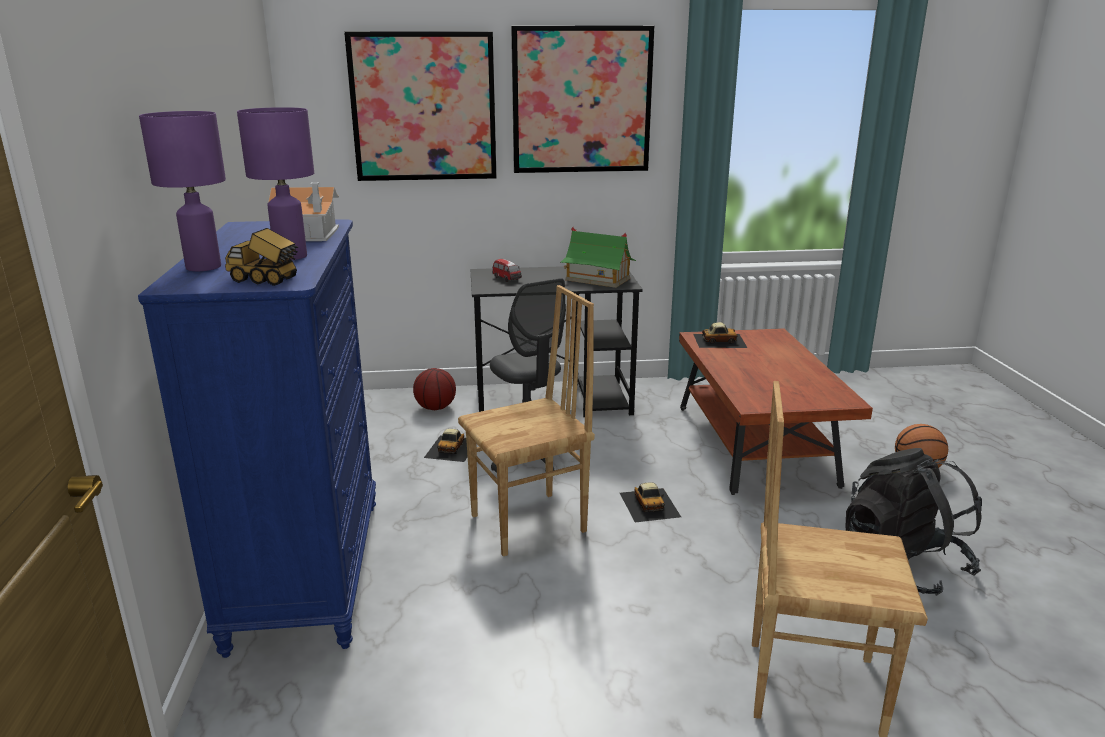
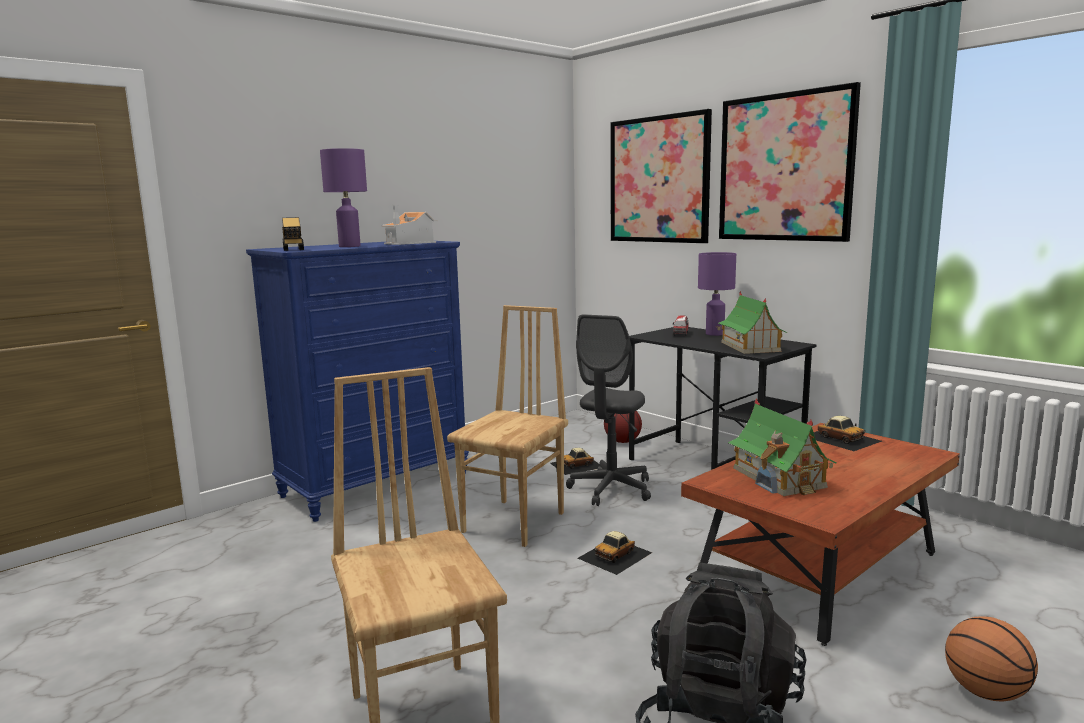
camera: 55 degrees right, 10 degrees down
purple table lamp [139,111,226,271] -> purple table lamp moved to [698,252,736,336]
brown chair [458,285,595,556] -> brown chair turned 90 degrees counterclockwise [447,305,568,547]
none -> toy house [728,399,837,496]

